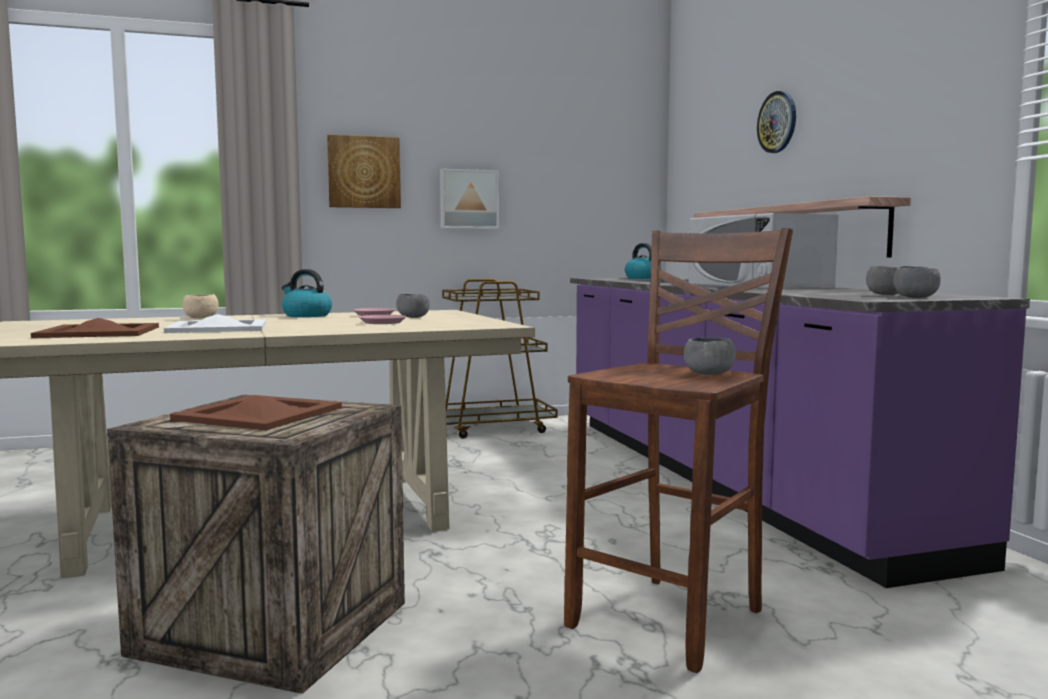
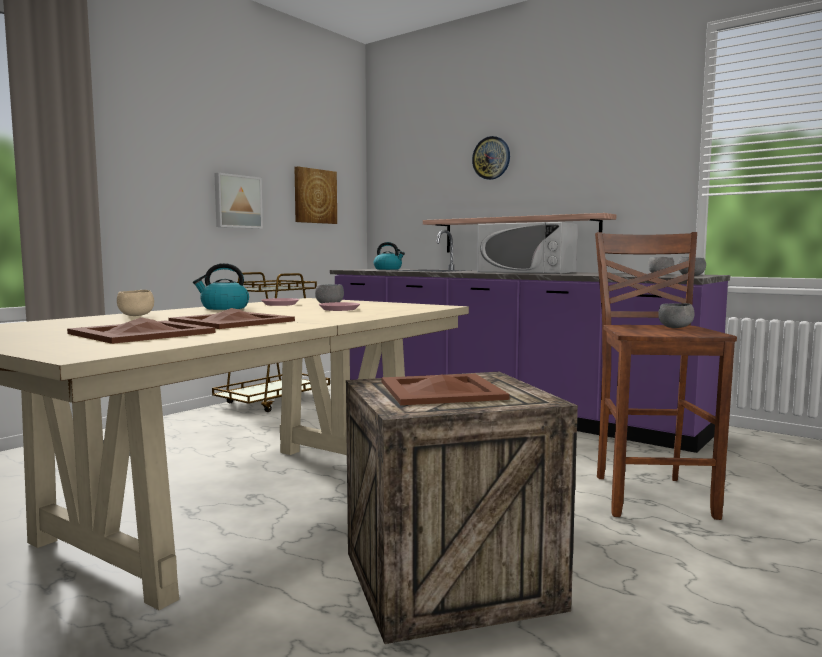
camera: 35 degrees left, 0 degrees up
white tray [164,314,266,333] -> brown tray [168,308,295,329]
picture [327,135,401,208] -> picture moved to [295,166,337,224]

